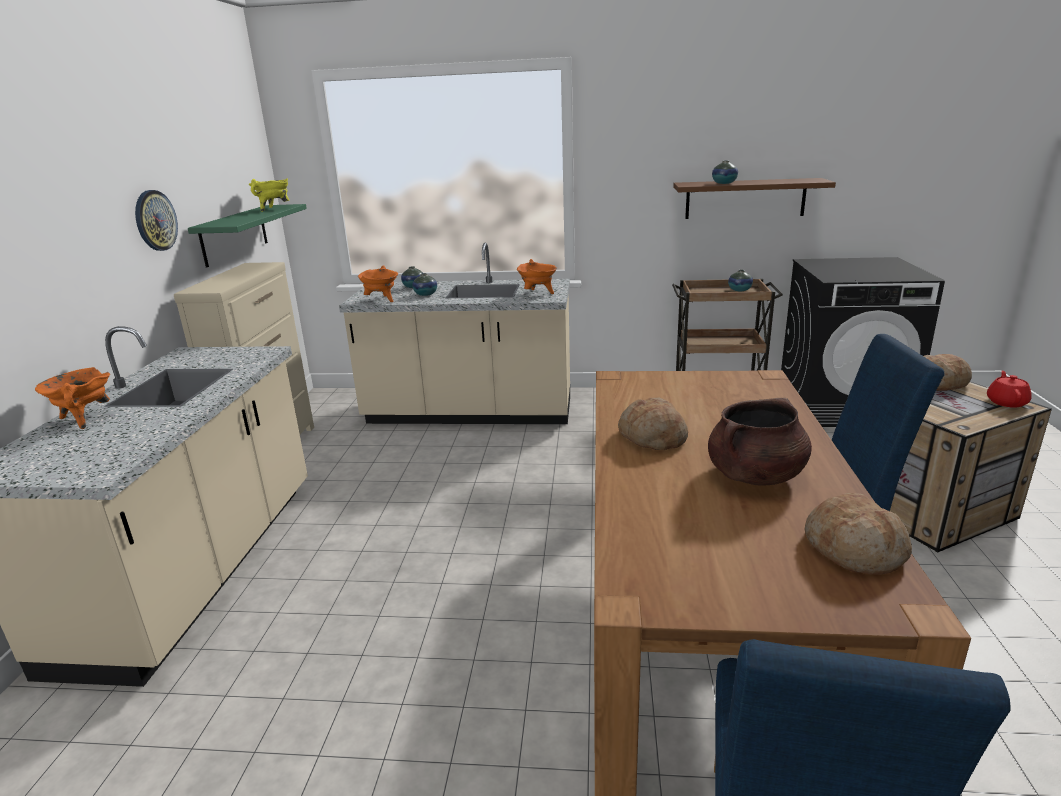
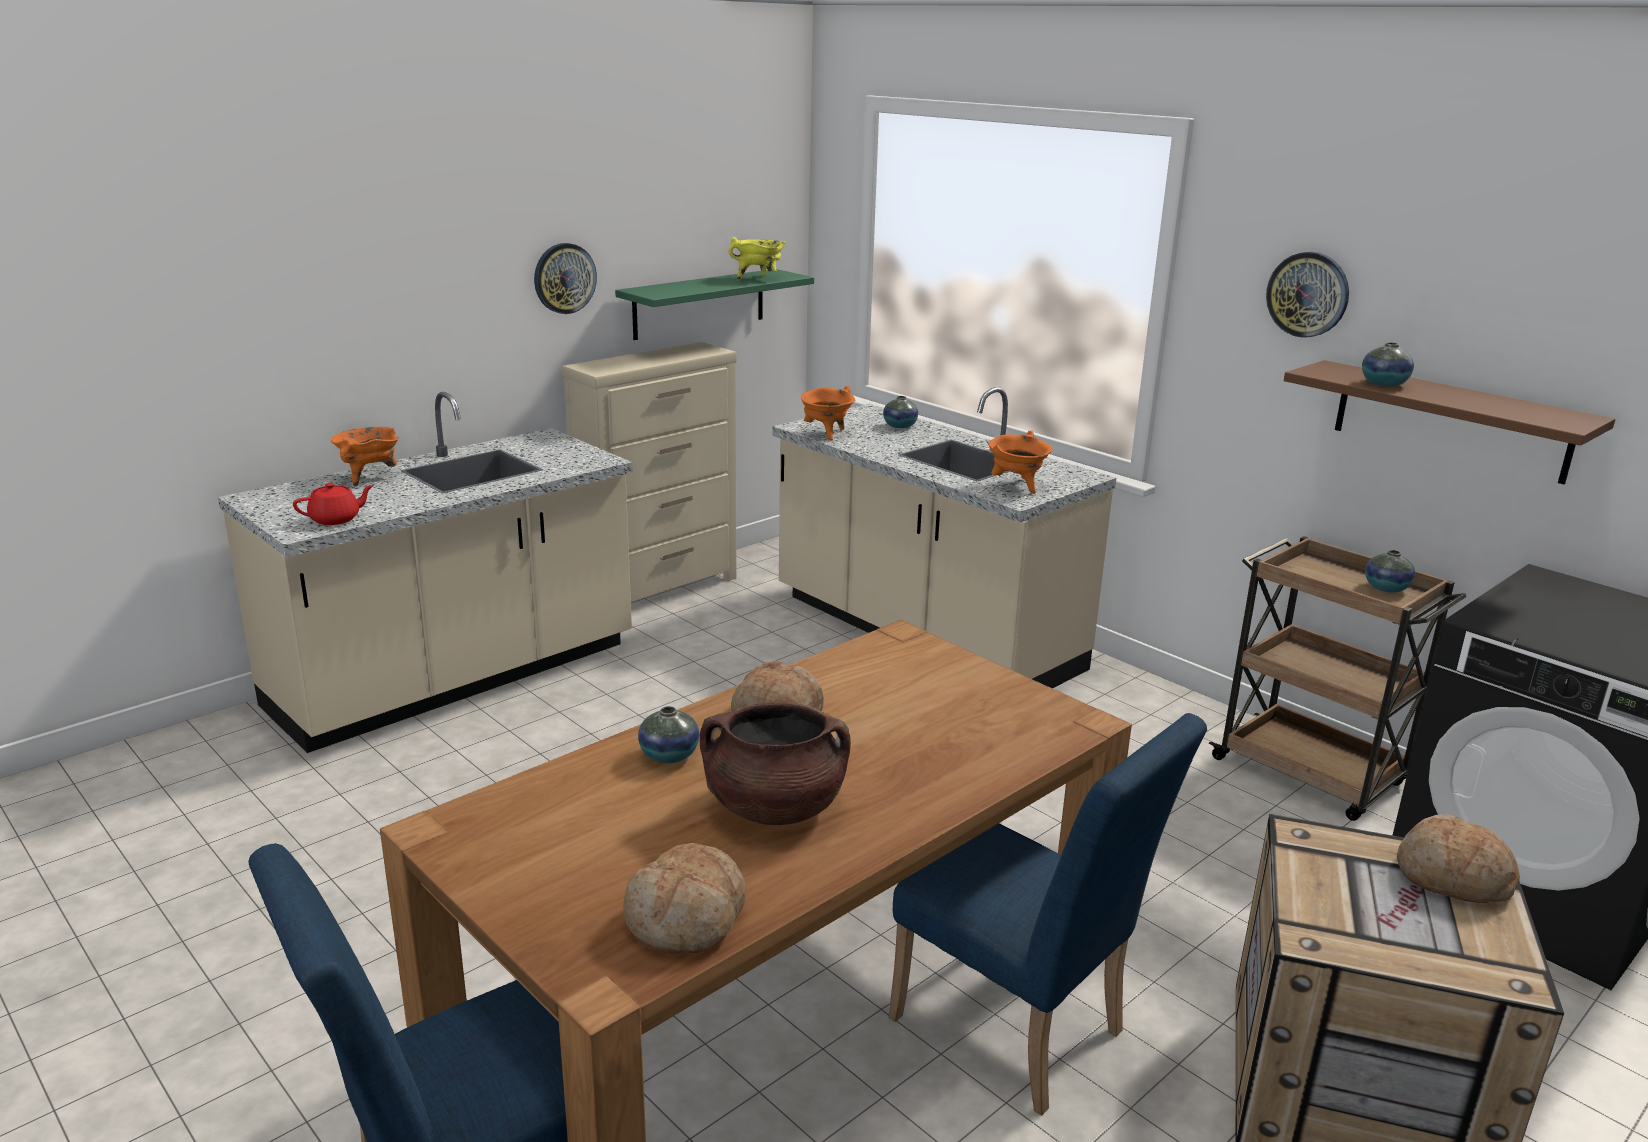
camera: 40 degrees right, 0 degrees up
vase [412,273,437,296] -> vase moved to [638,706,699,763]
red teapot [987,371,1032,408] -> red teapot moved to [293,483,374,525]
none -> wall clock [1266,252,1349,338]

